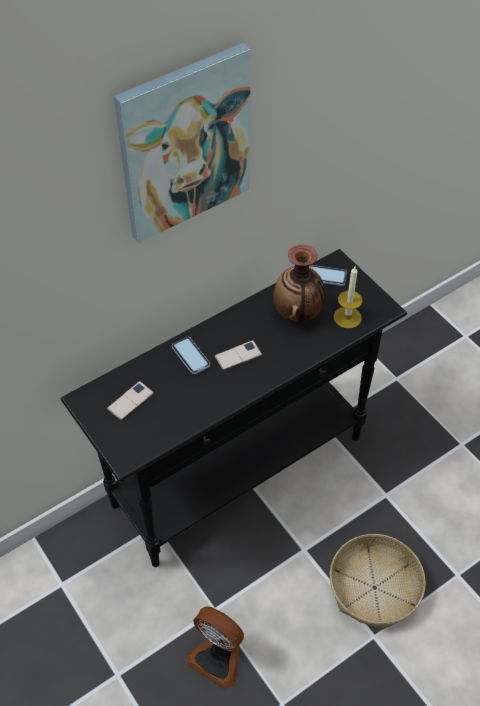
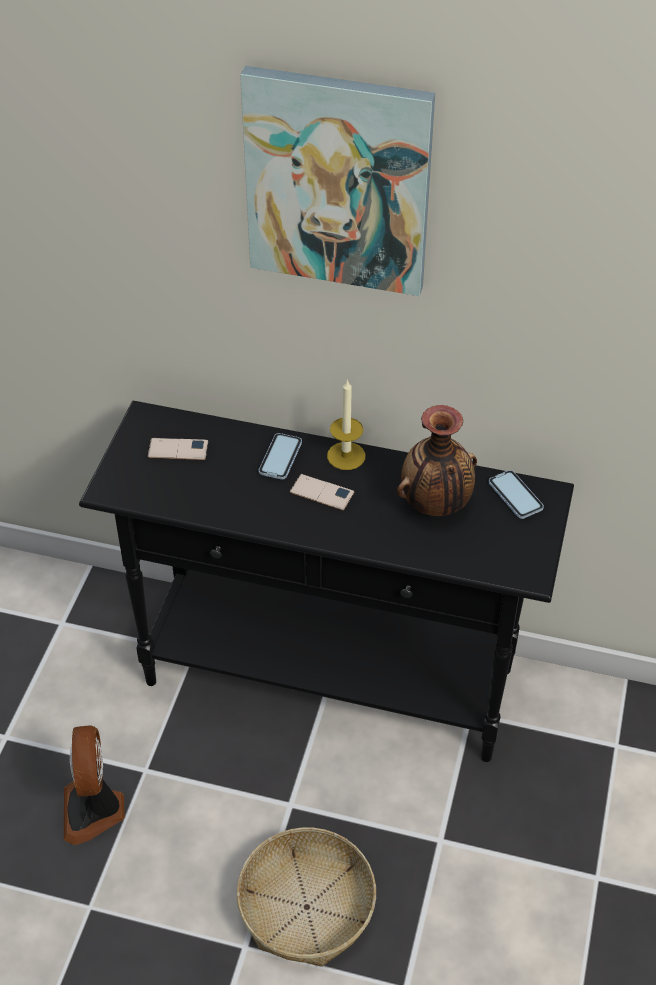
camera: 50 degrees right, 5 degrees down
candle [334,267,362,329] -> candle moved to [327,379,365,470]

